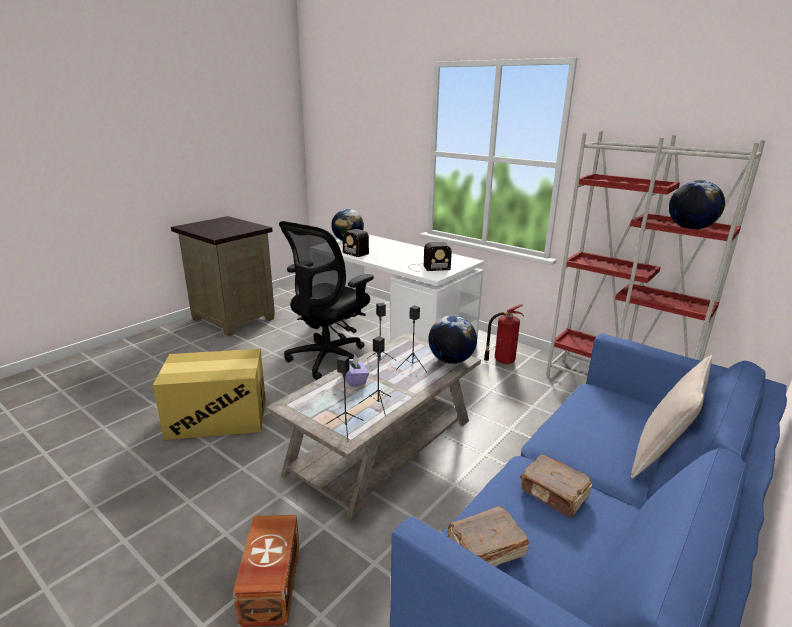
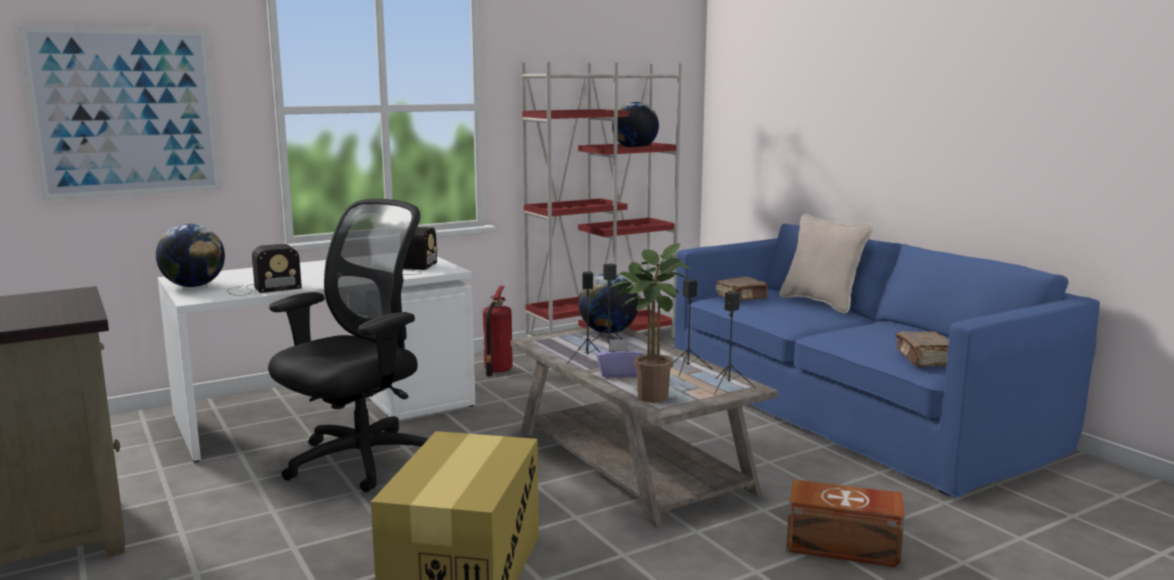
camera: 70 degrees left, 10 degrees down
black office chair [279,221,374,380] -> black office chair turned 105 degrees counterclockwise [268,199,429,492]
brown book [520,455,592,518] -> brown book moved to [716,276,768,301]
none -> picture [19,26,221,200]
none -> potted plant [611,243,691,403]

